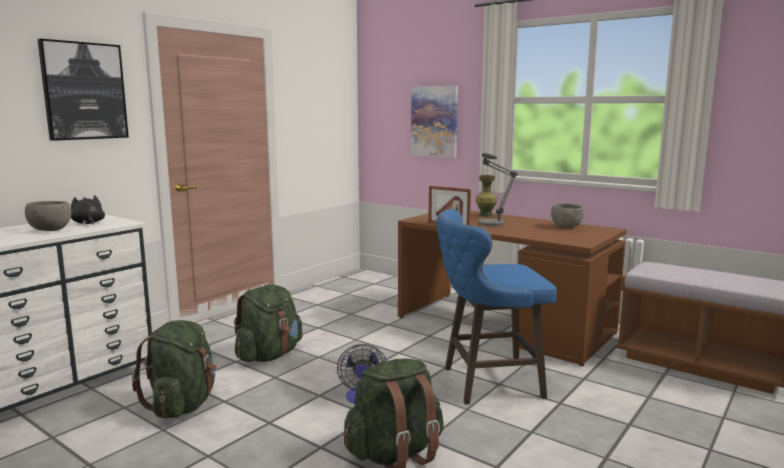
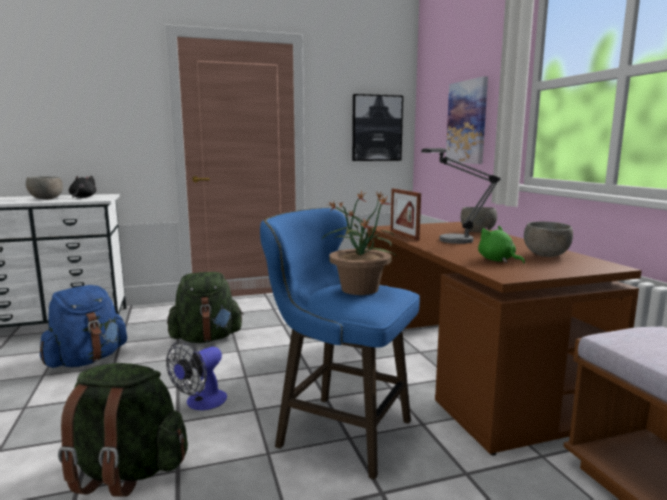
camera: 35 degrees right, 0 degrees up
picture [37,39,129,141] -> picture moved to [352,94,403,161]
green backpack [132,320,217,419] -> blue backpack [40,285,127,368]
green vase [475,175,497,217] -> grey bowl [461,207,497,232]
none -> potted plant [322,190,397,295]
none -> green plush toy [478,226,525,264]

